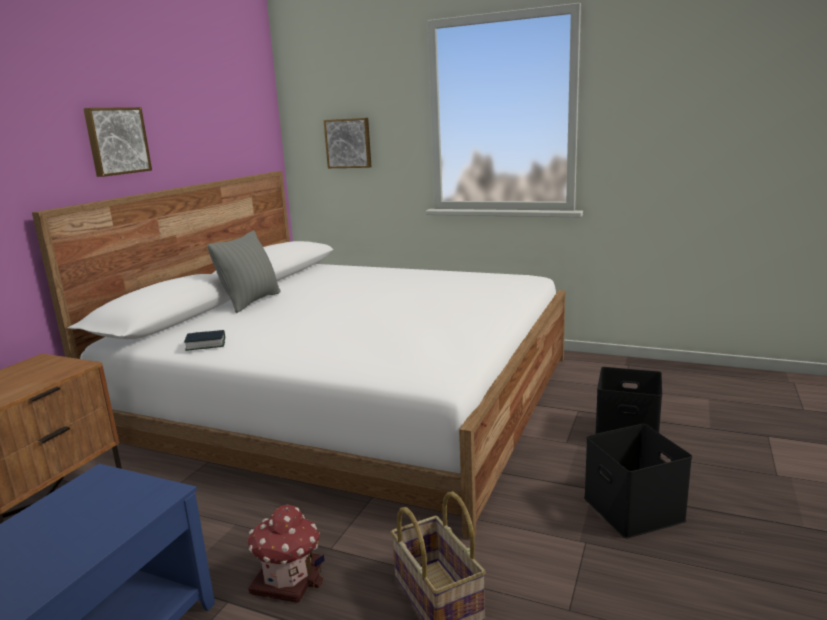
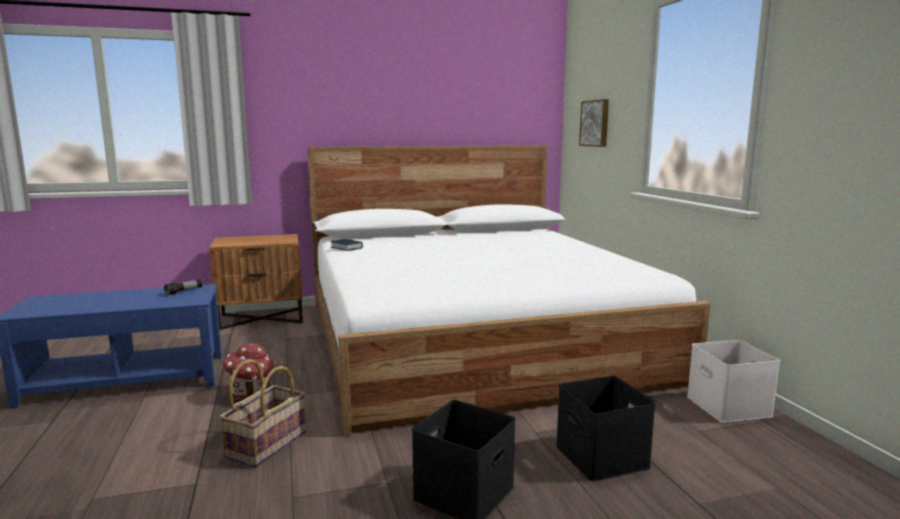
camera: 50 degrees right, 5 degrees down
picture [83,107,152,177] -> none
grey pillow [207,231,281,313] -> none
none -> flashlight [164,279,202,295]
none -> white storage box [687,340,780,423]

